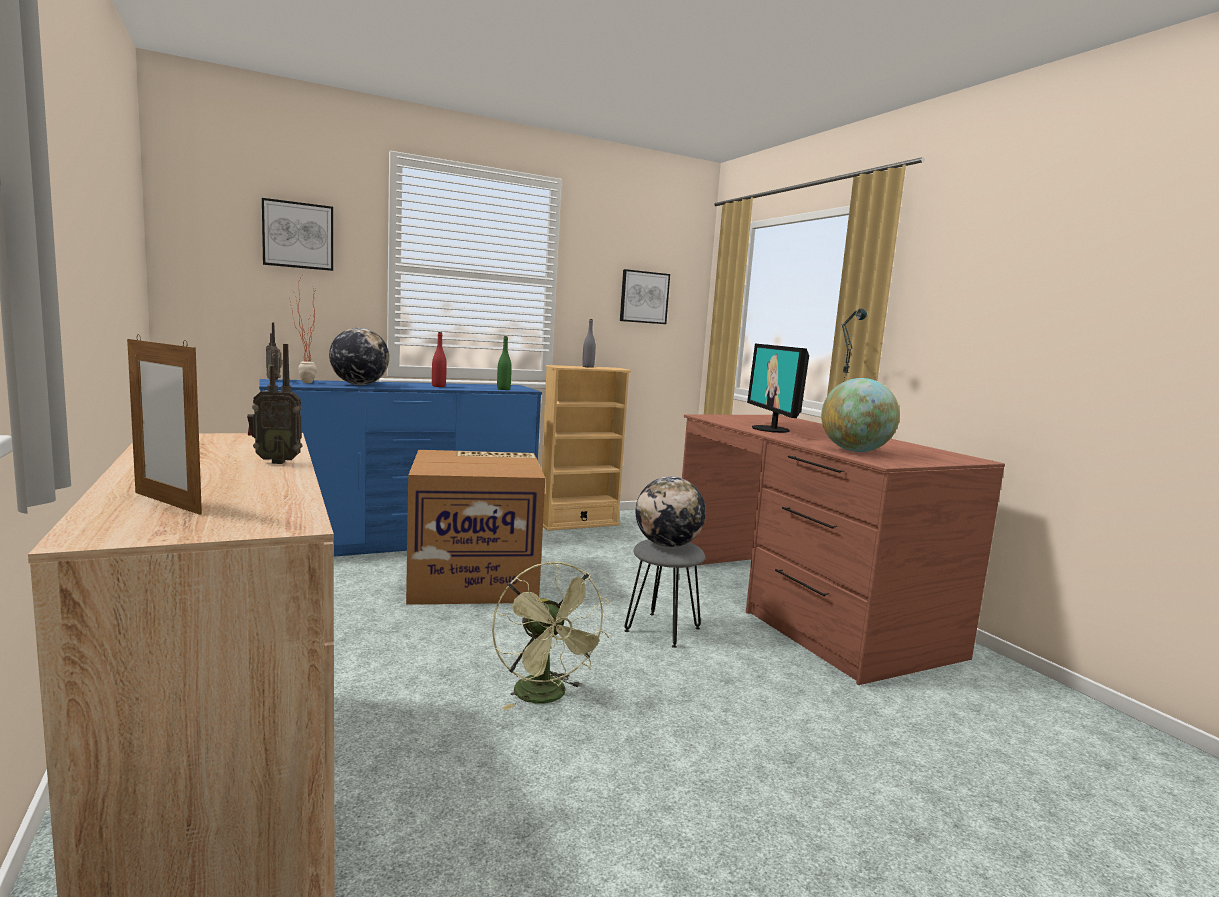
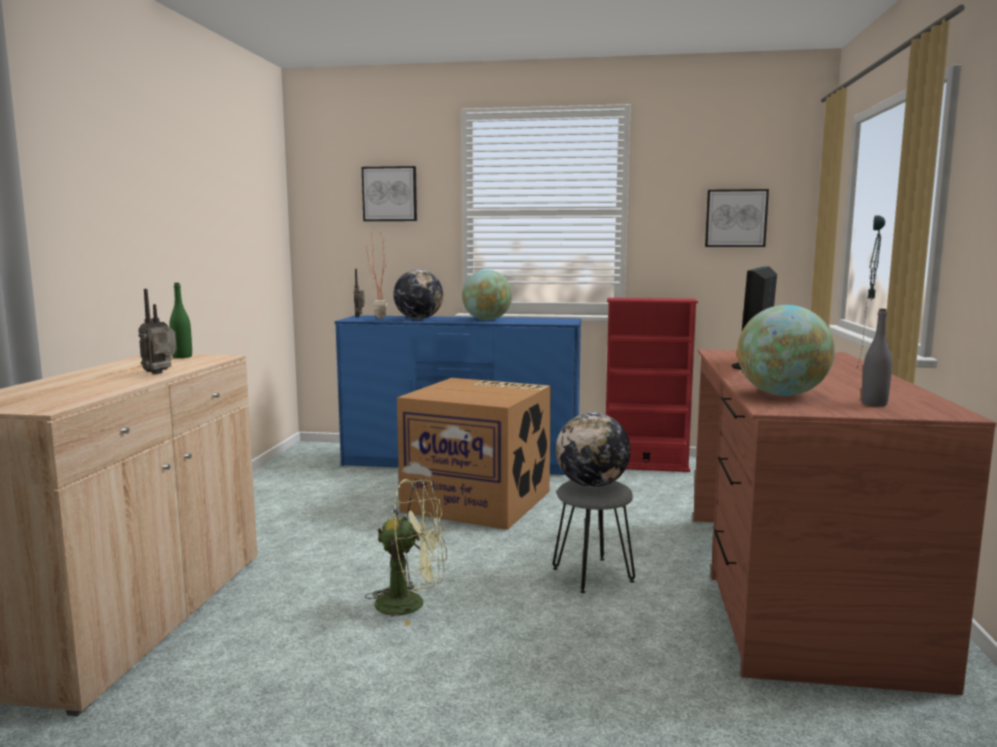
camera: 35 degrees right, 0 degrees up
picture frame [127,334,202,515] -> none
radio [247,344,303,464] -> radio turned 90 degrees clockwise [138,289,177,374]
red bottle [432,332,447,387] -> globe [462,270,512,321]
green fan [492,561,609,710] -> green fan turned 90 degrees counterclockwise [365,479,447,626]
green bottle [497,336,512,390] -> green bottle moved to [169,283,192,358]
beige bookcase [541,365,631,531] -> red bookcase [606,298,698,472]
grey bottle [582,319,596,368] -> grey bottle moved to [861,309,892,406]

